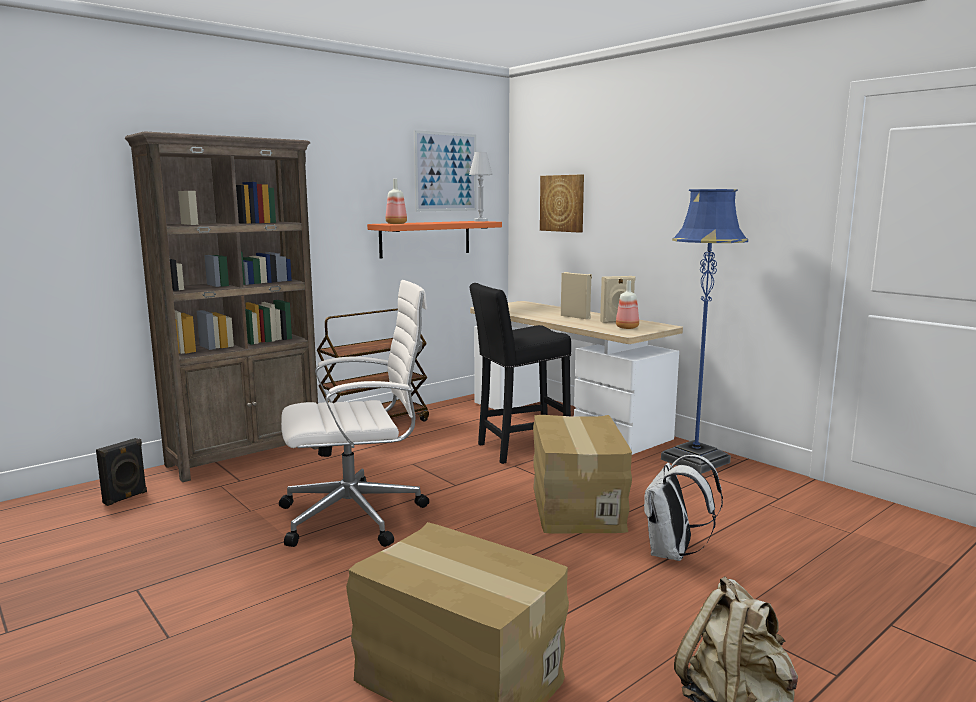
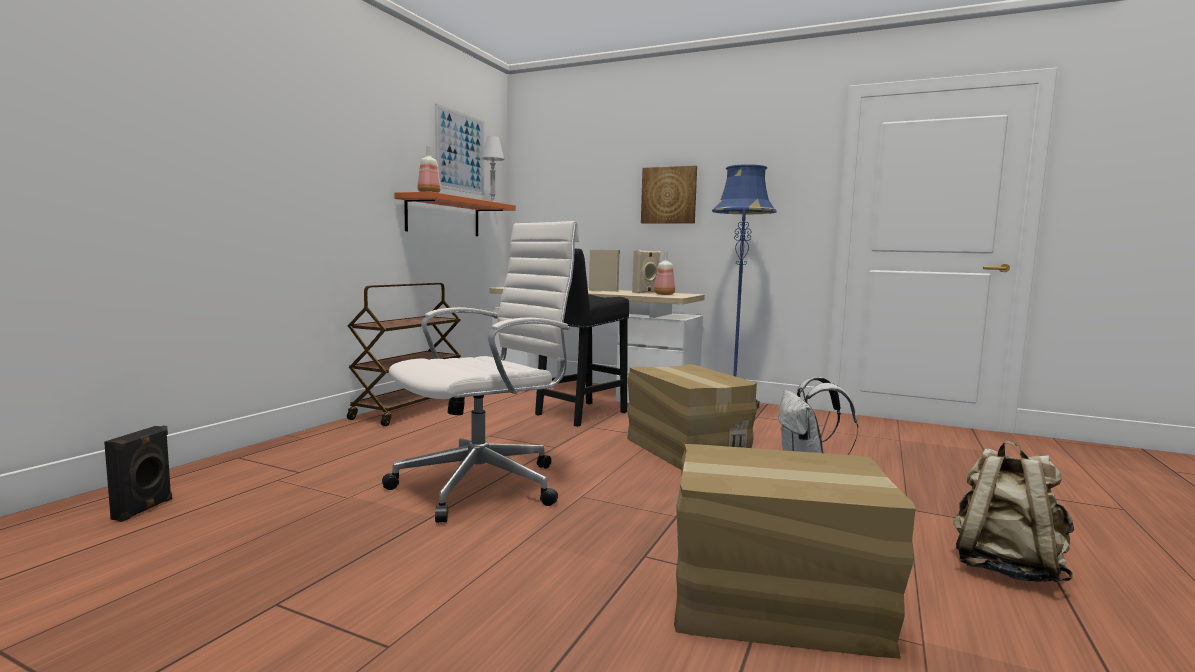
camera: 25 degrees left, 5 degrees down
brown bookcase [125,131,319,482] -> none
picture [540,174,584,233] -> picture moved to [641,165,697,223]

